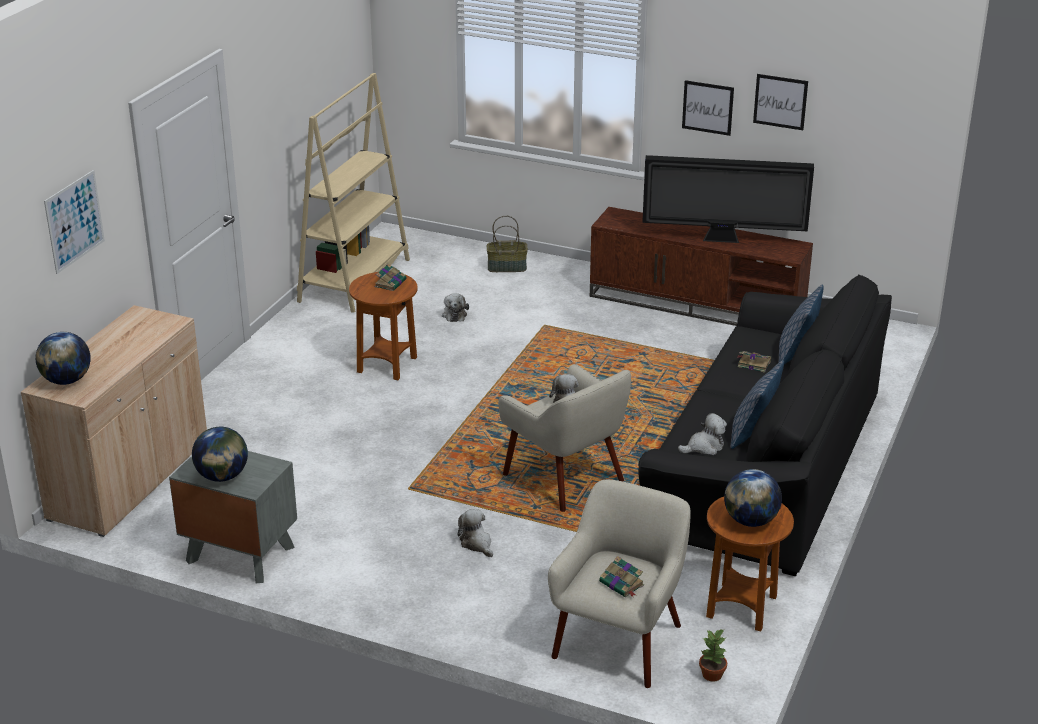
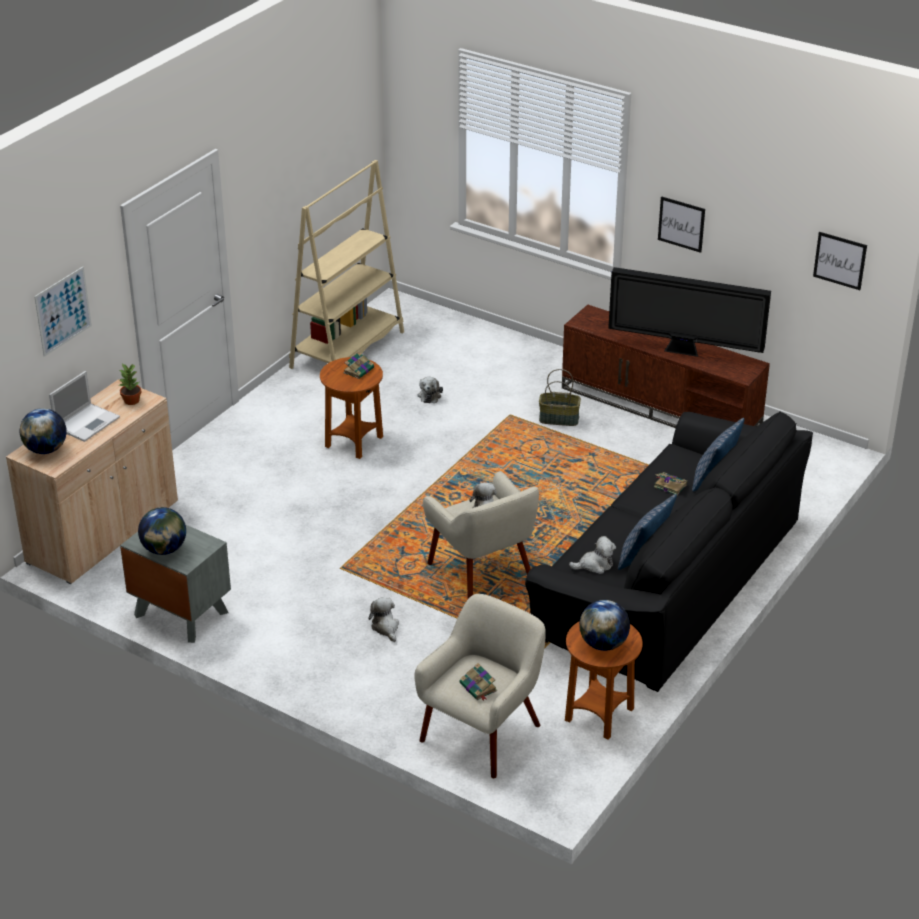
camera: 10 degrees right, 5 degrees up
basket [487,216,528,272] -> basket moved to [539,369,581,426]
potted plant [699,629,727,682] -> potted plant moved to [120,364,141,405]
picture [753,74,808,130] -> picture moved to [813,232,867,290]
none -> laptop [49,371,120,442]

